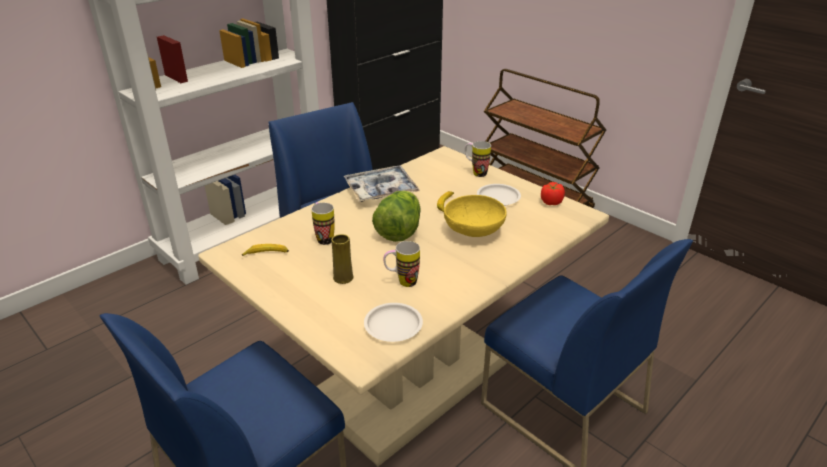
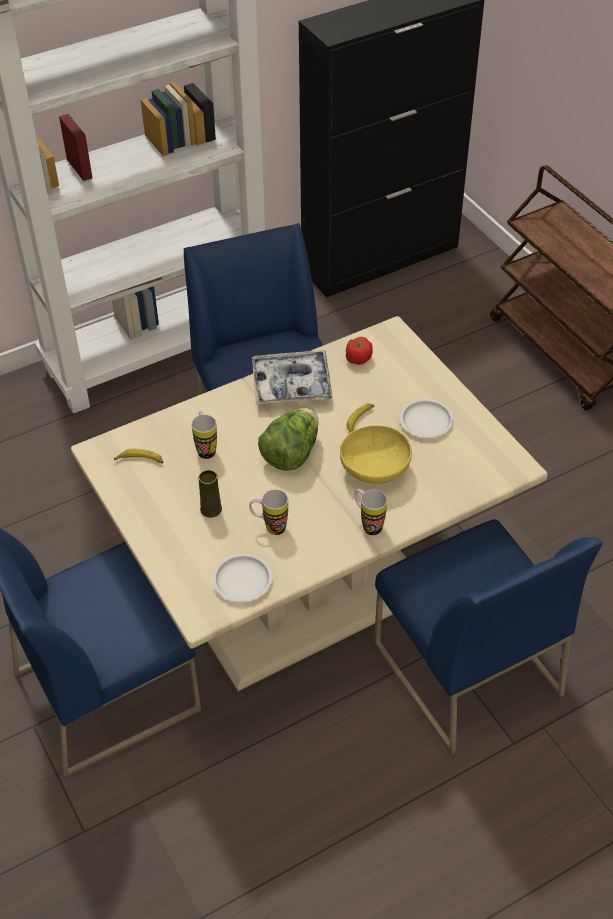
camera: 15 degrees right, 15 degrees up
mug [465,141,491,177] -> mug moved to [355,489,387,535]
tomato [541,182,565,205] -> tomato moved to [346,337,373,365]

